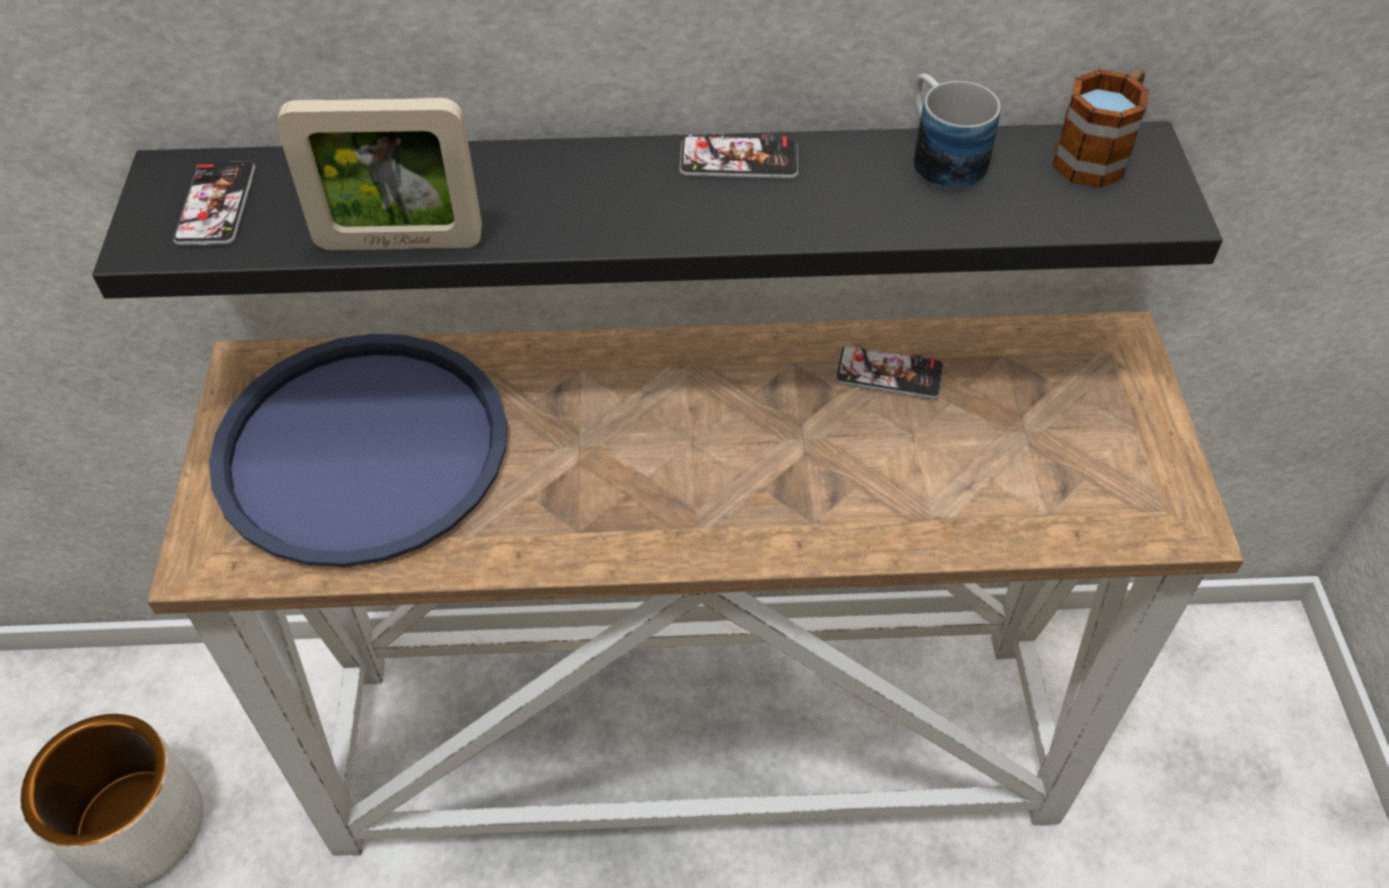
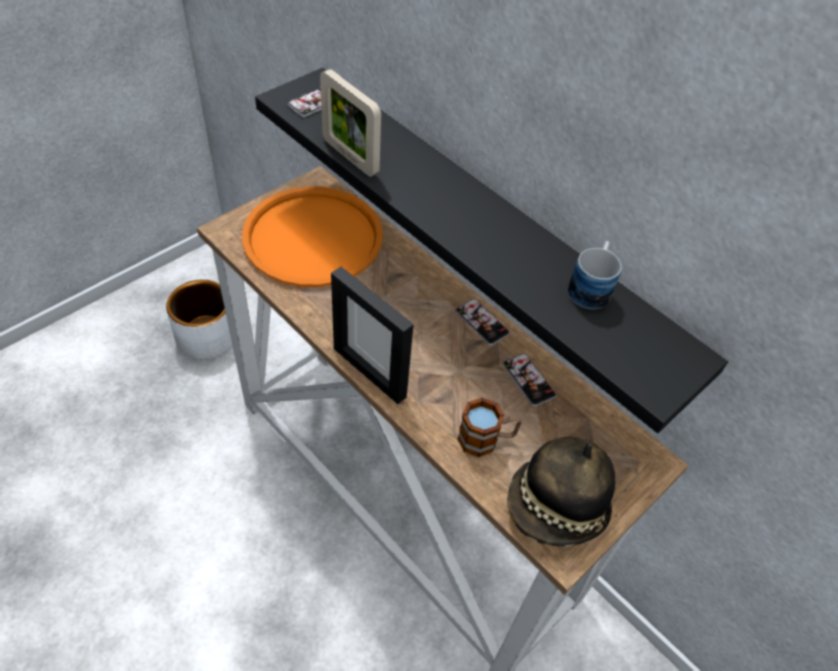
camera: 45 degrees right, 0 degrees up
blue tray [209,334,507,567] -> orange tray [242,186,383,287]
phone [680,133,798,179] -> phone moved to [455,299,510,345]
mug [1052,68,1149,188] -> mug moved to [457,398,521,457]
none -> picture frame [331,267,414,404]
none -> hat [507,437,615,547]

